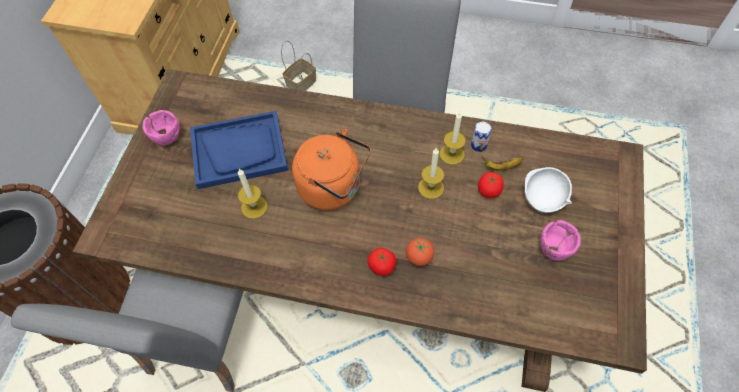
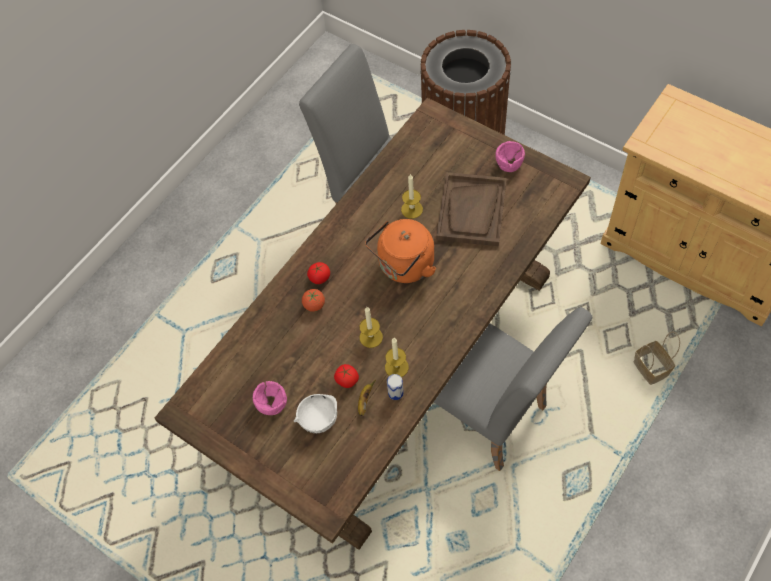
camera: 115 degrees right, 0 degrees up
blue tray [190,111,288,189] -> brown tray [436,172,507,246]

